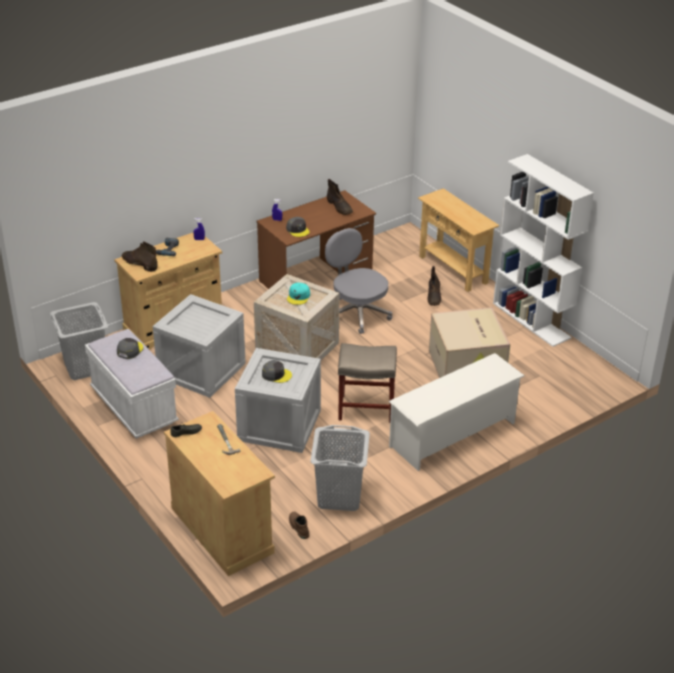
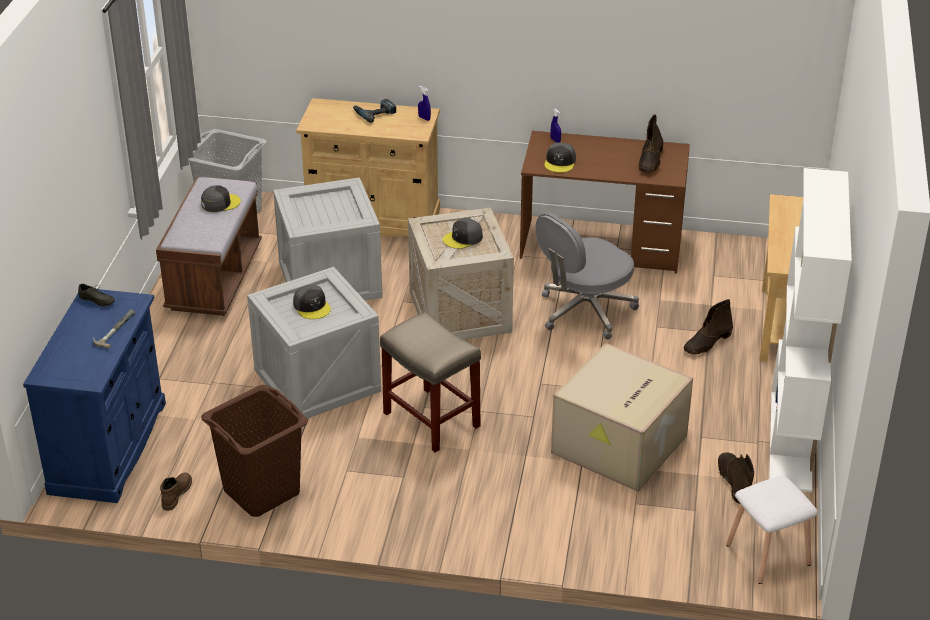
camera: 45 degrees right, 0 degrees up
white bench [85,329,179,439] -> brown bench [156,177,262,316]
brown boot [122,242,157,272] -> brown boot moved to [718,453,754,504]
beige cabinet [164,411,275,576] -> blue cabinet [23,289,166,503]
turquoise cap [287,283,310,305] -> grey cap [443,218,483,249]
grey laundry basket [310,425,370,511] -> brown laundry basket [201,385,308,517]
grey office chair [325,228,393,334] -> grey office chair turned 135 degrees counterclockwise [536,212,639,340]
white shoe rack [389,353,525,471] -> none
none -> white stool [726,476,818,584]

